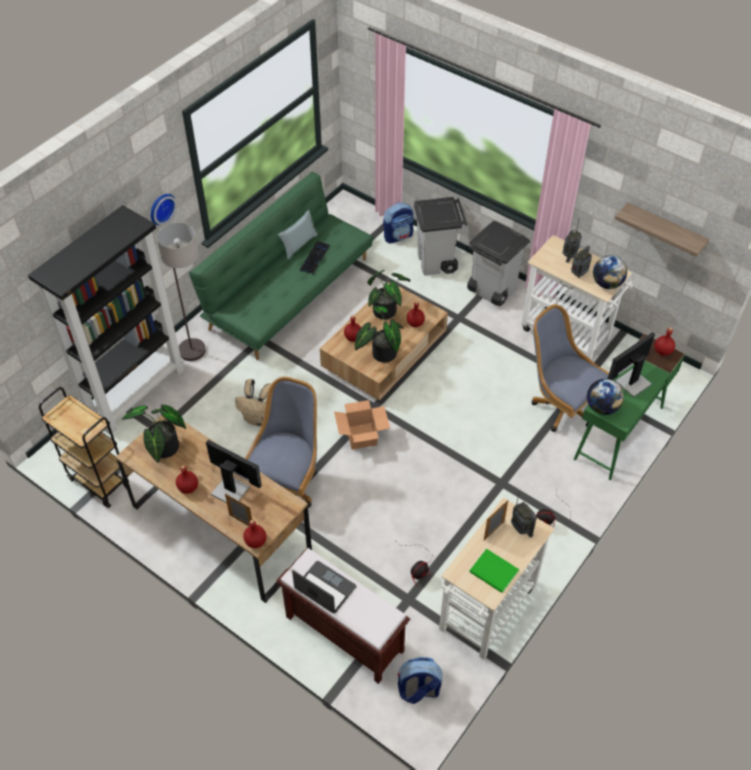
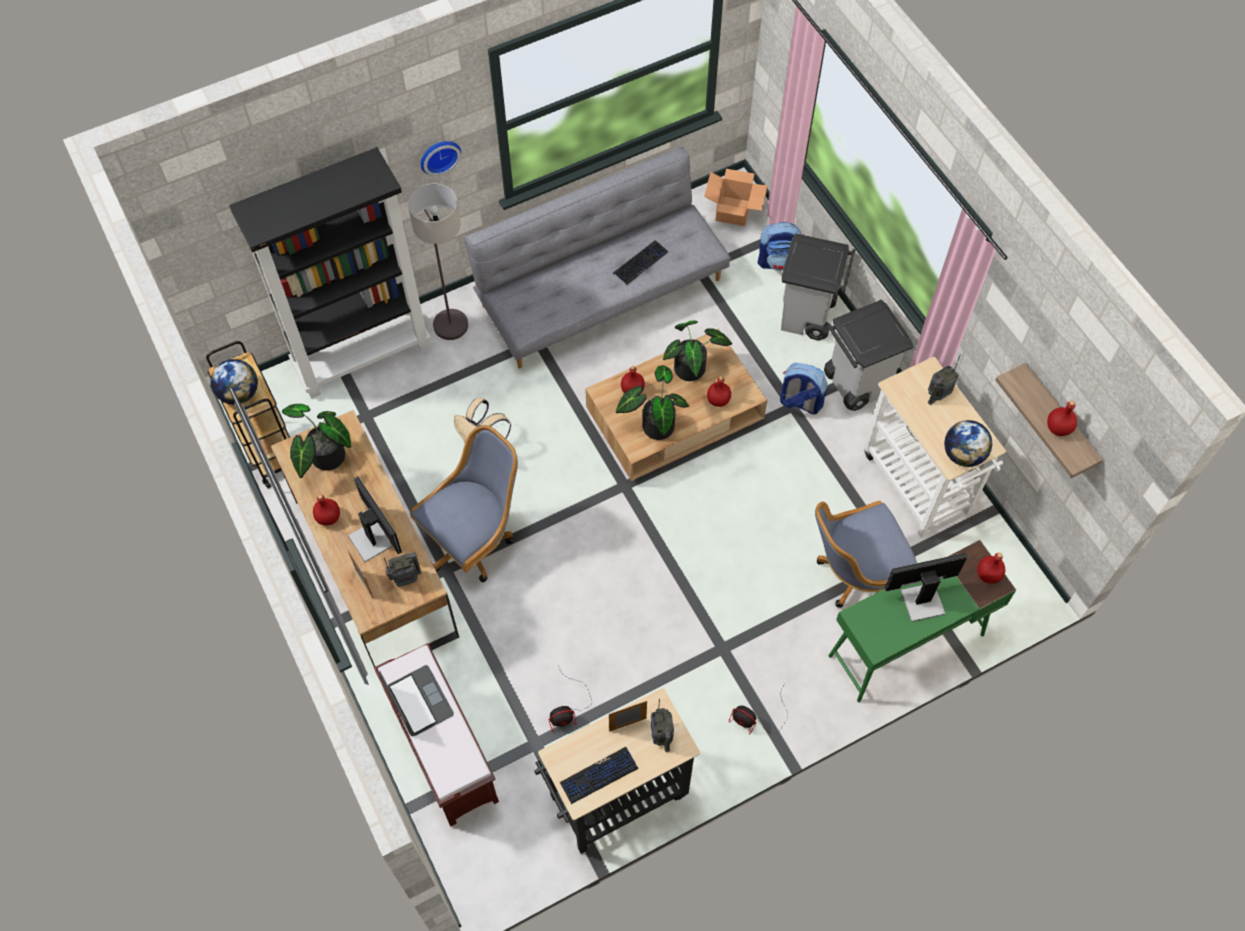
camera: 25 degrees right, 10 degrees up
green sofa [189,172,373,360] -> grey sofa [464,146,731,368]
red bottle [243,520,266,548] -> red bottle moved to [1047,401,1077,436]
blue pillow [278,210,318,259] -> none
cardboard box [334,400,390,450] -> cardboard box moved to [704,169,768,226]
backpack [398,657,442,704] -> backpack moved to [780,363,827,414]
white cart [439,498,554,660] -> black cart [534,688,700,854]
green book [469,549,519,593] -> keyboard [560,747,638,804]
blue office chair [532,304,609,432] -> blue office chair turned 90 degrees counterclockwise [815,501,917,608]
radio [571,246,592,278] -> radio moved to [384,552,422,587]
globe [587,379,624,415] -> globe moved to [211,359,258,405]

